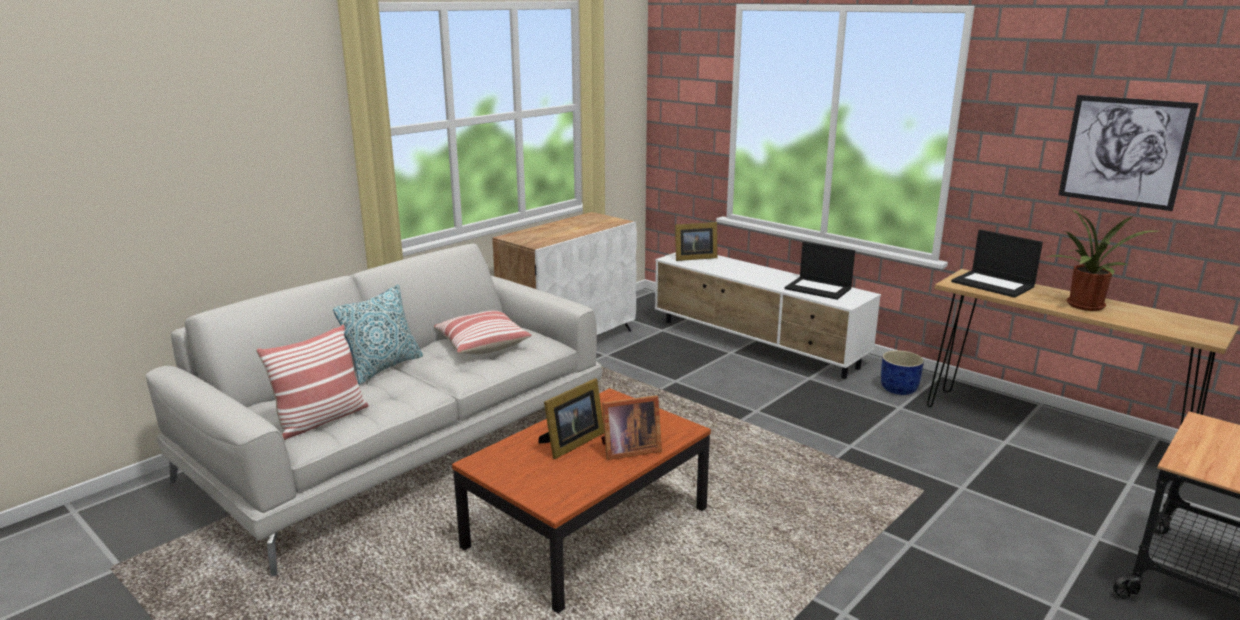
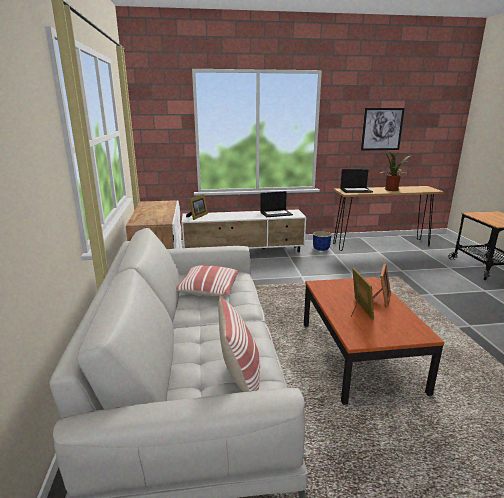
camera: 50 degrees left, 0 degrees up
pillow [333,284,423,385] -> none

